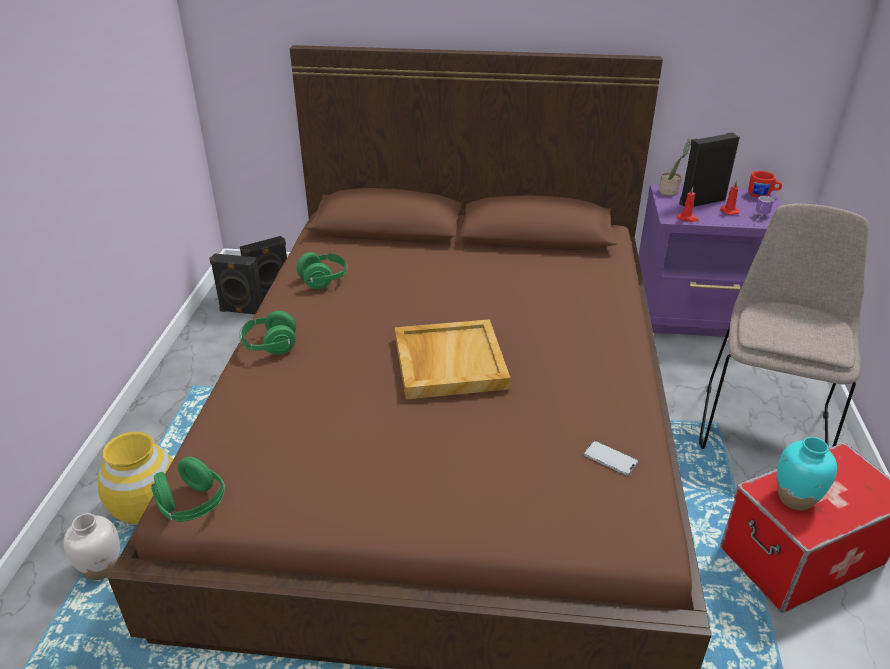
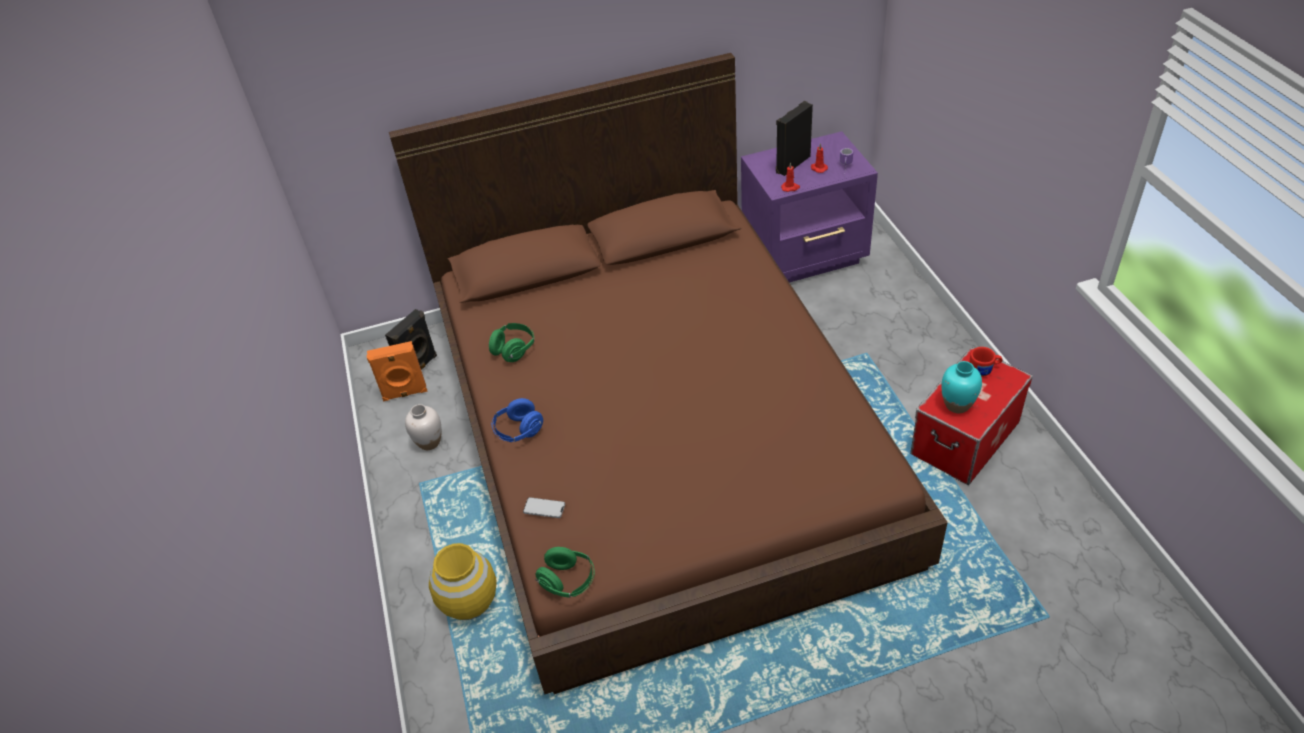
camera: 20 degrees left, 10 degrees up
white vase [64,513,120,580] -> white vase moved to [405,404,442,450]
black speaker [209,253,263,315] -> orange speaker [367,341,428,401]
green headphones [239,311,296,355] -> blue headphones [492,398,543,442]
beige tray [395,319,511,400] -> none
phone [584,441,638,475] -> phone moved to [523,497,565,518]
potted plant [659,138,691,196] -> none
beige chair [699,204,869,449] -> none
red mug [748,171,782,198] -> red mug moved to [969,347,1003,377]

